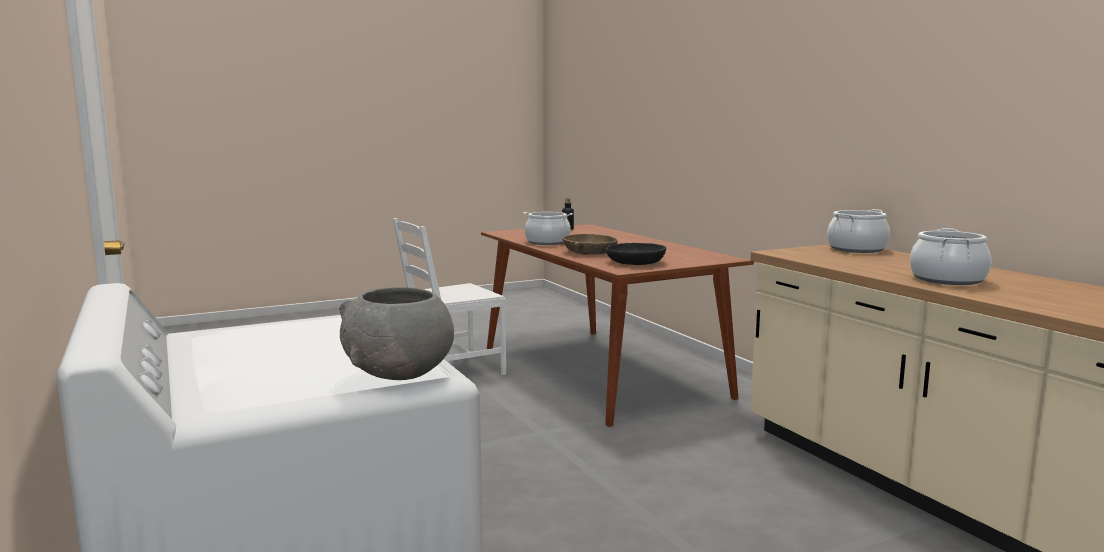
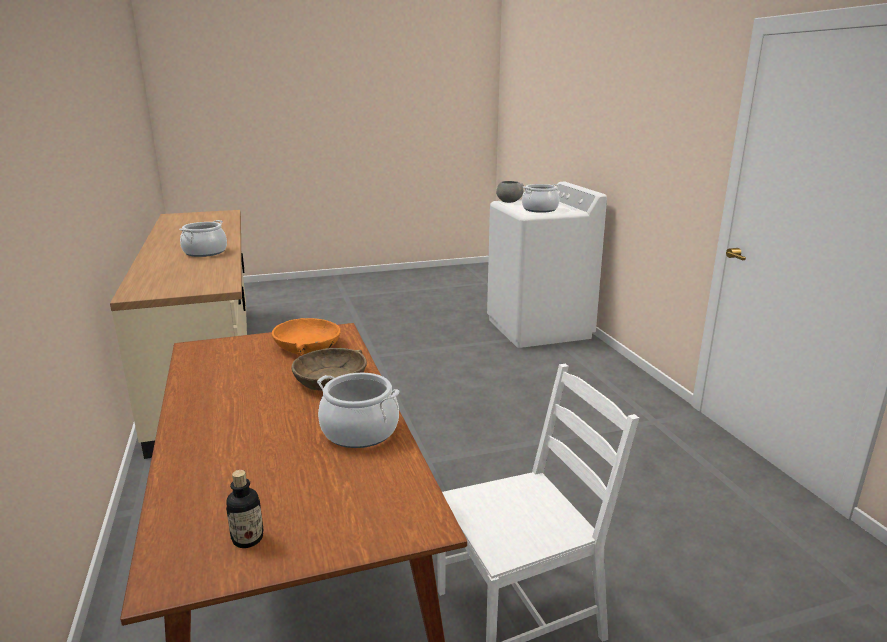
camera: 170 degrees left, 10 degrees up
black bowl [606,243,666,265] -> orange bowl [272,318,341,356]
cooking pot [827,209,890,253] -> cooking pot moved to [522,184,560,213]

